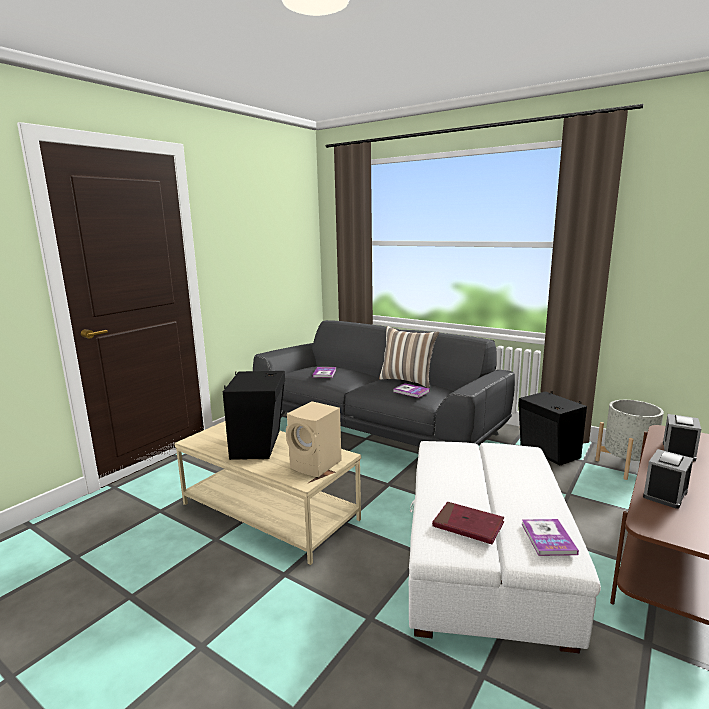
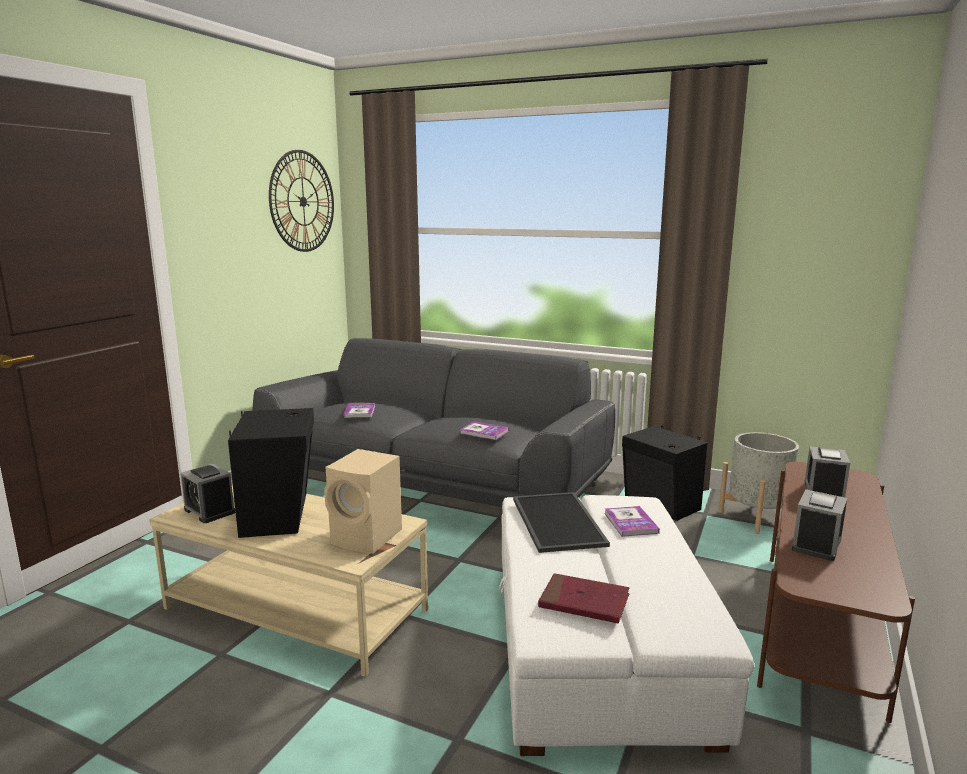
camera: 10 degrees left, 0 degrees up
pillow [379,326,439,388] -> none
book [522,519,579,556] -> book moved to [604,506,660,537]
none -> alarm clock [180,464,235,523]
none -> wall clock [269,150,334,252]
none -> tray [513,492,610,553]

